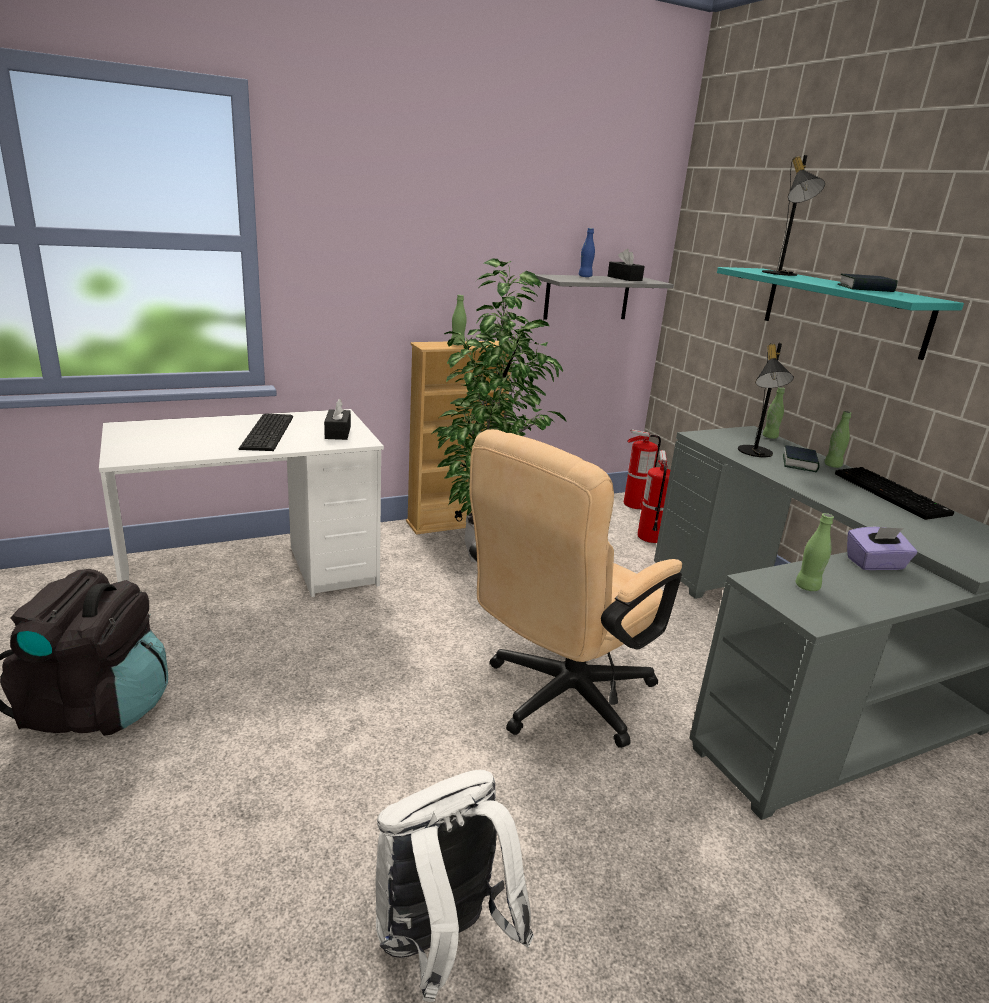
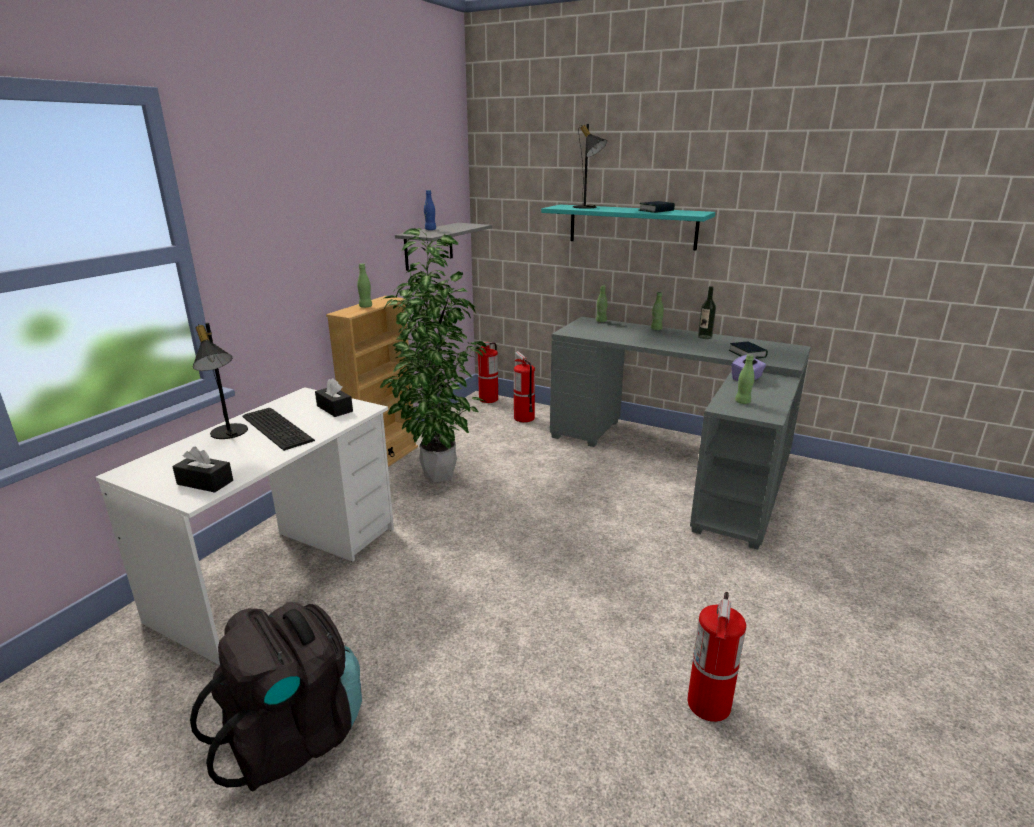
camera: 35 degrees left, 0 degrees up
white backpack [375,770,534,1002] -> fire extinguisher [687,592,746,722]
beige office chair [469,429,682,748] -> none
black tissue box [608,249,645,281] -> black tissue box moved to [172,446,233,493]
black table lamp [738,343,794,457] -> black table lamp moved to [193,323,248,439]
book [783,445,819,472] -> book moved to [729,341,768,359]
keyboard [835,467,955,520] -> bottle [698,286,716,339]

